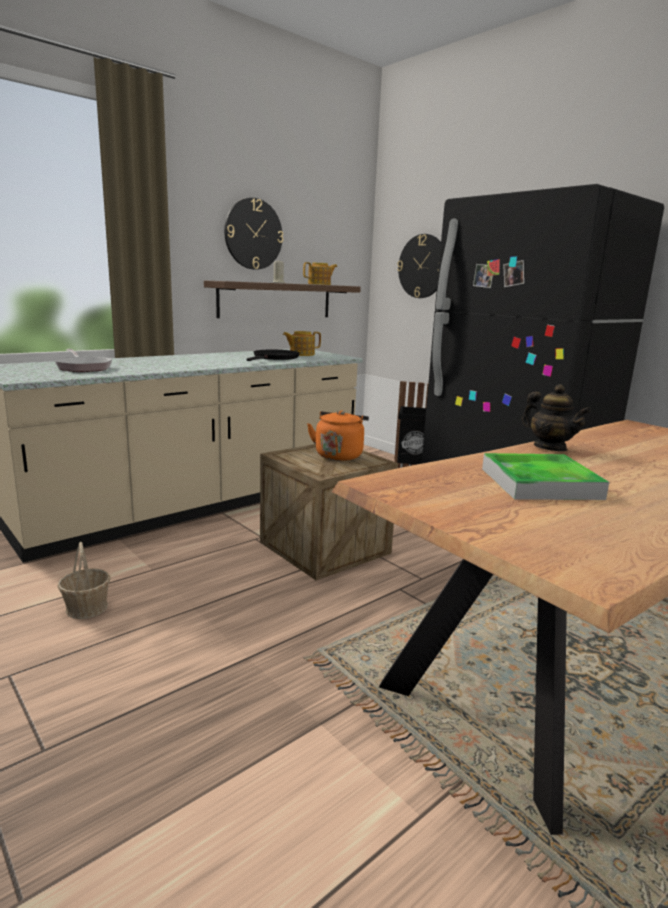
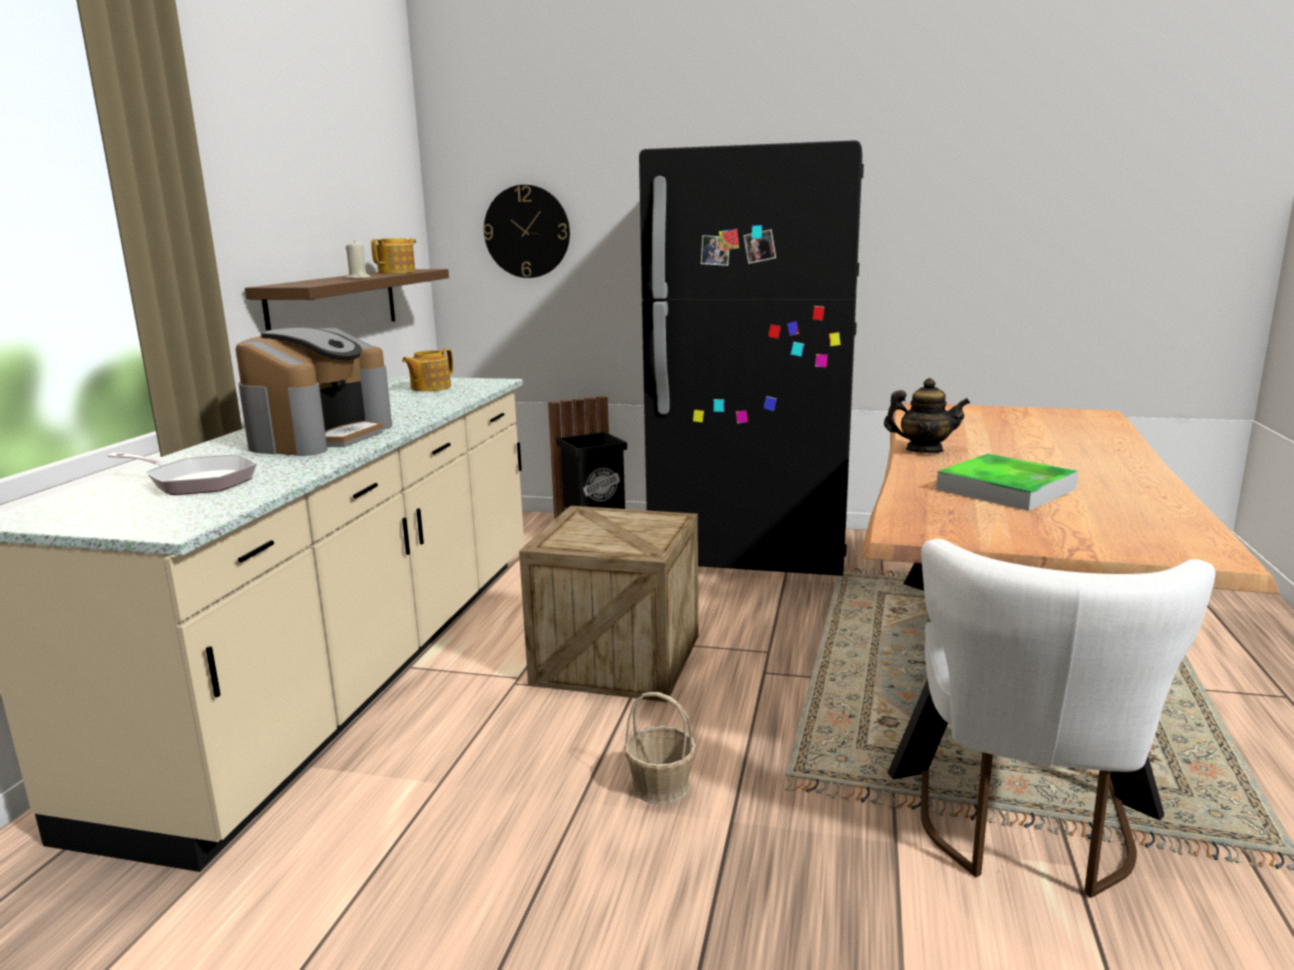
camera: 35 degrees left, 0 degrees up
basket [58,542,111,619] -> basket moved to [624,692,696,804]
wall clock [224,198,283,270] -> none
black frying pan [247,350,300,361] -> none
orange kettle [307,410,369,461] -> none
none -> coffee machine [235,327,392,456]
none -> white chair [921,539,1215,898]

